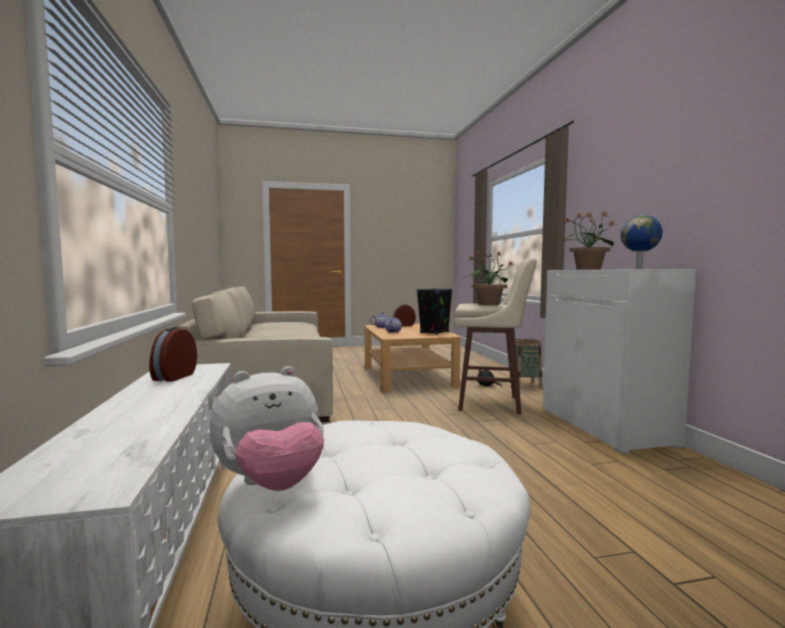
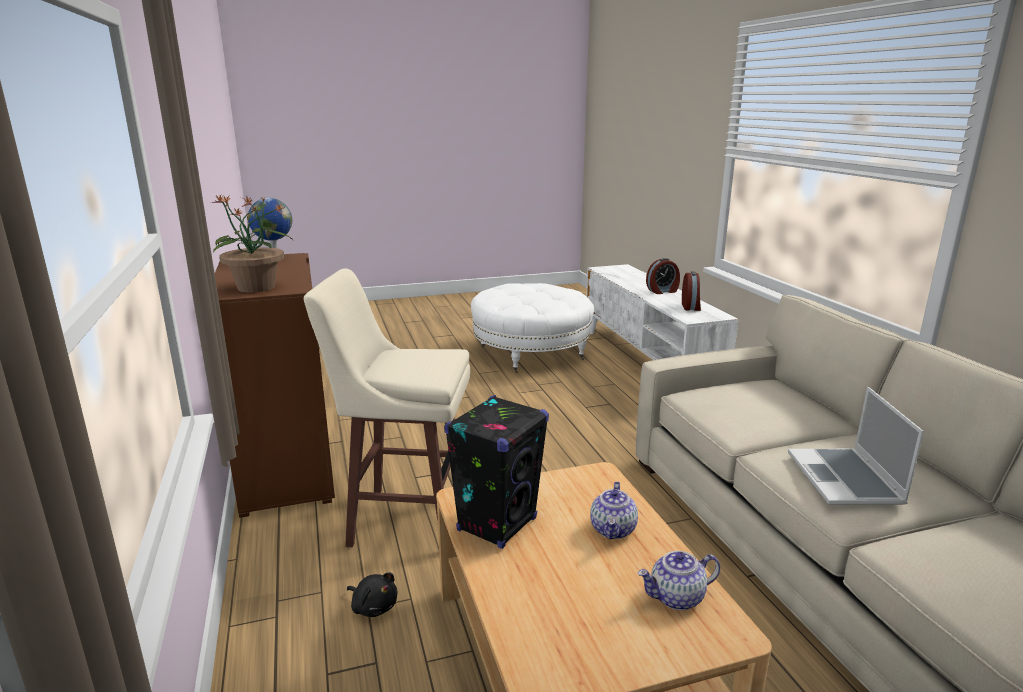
camera: 175 degrees right, 15 degrees up
plush toy [210,366,324,491] -> none
alarm clock [393,304,416,326] -> alarm clock moved to [646,258,680,294]
potted plant [464,250,513,305] -> none
basket [509,339,542,389] -> none
white cabinet [543,270,696,454] -> brown cabinet [215,253,335,518]
none -> laptop [788,387,924,505]

